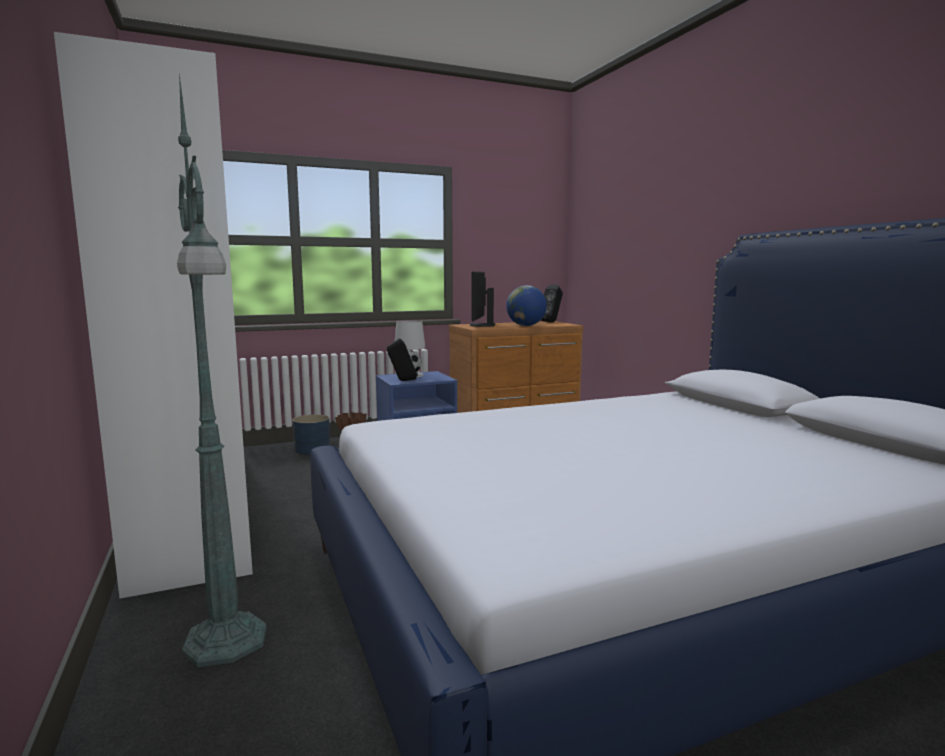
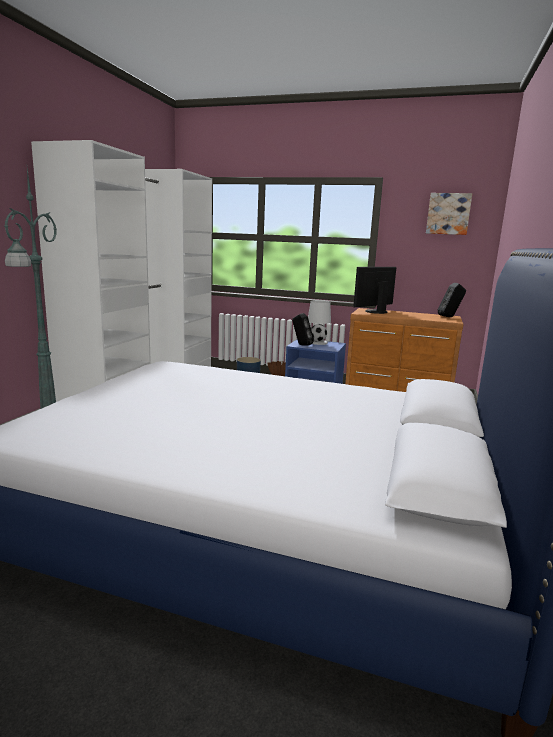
camera: 40 degrees right, 5 degrees up
globe [506,285,547,326] -> none
none -> picture [426,193,472,235]

